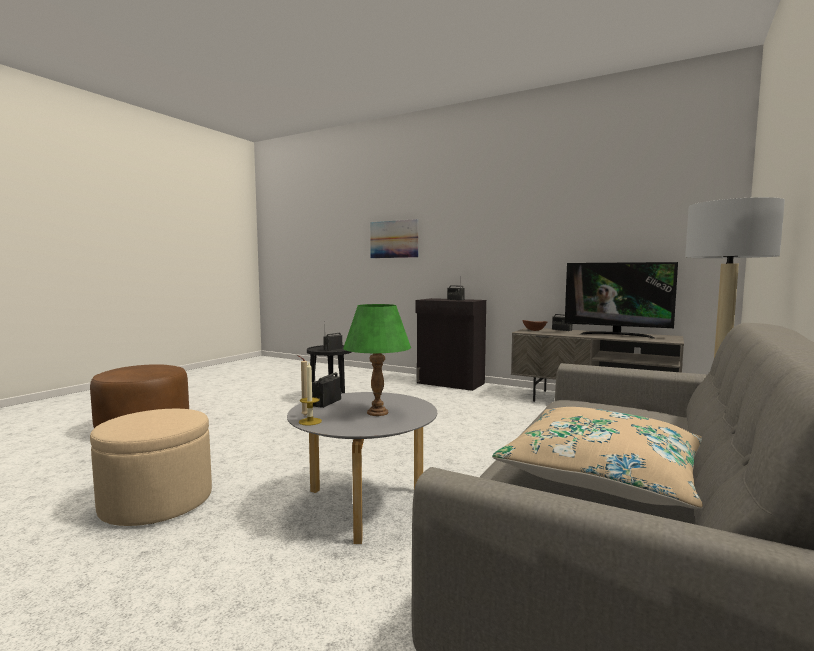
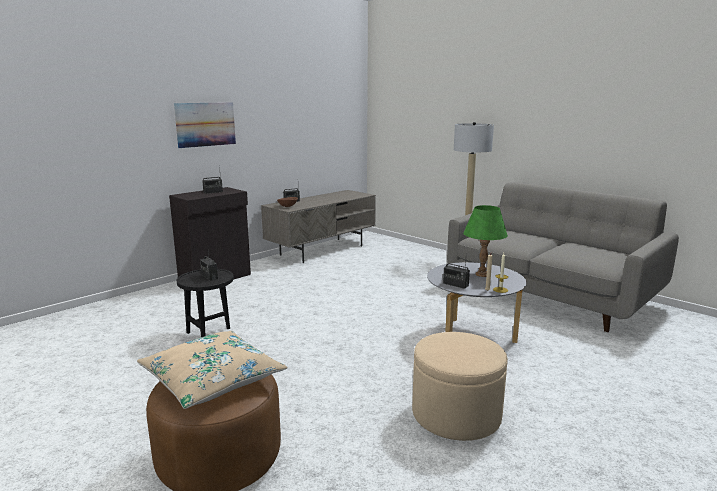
camera: 75 degrees left, 10 degrees up
picture [370,219,418,258] -> picture moved to [174,102,236,148]
beige pillow [492,407,703,509] -> beige pillow moved to [137,331,287,409]
television [565,262,678,338] -> none

